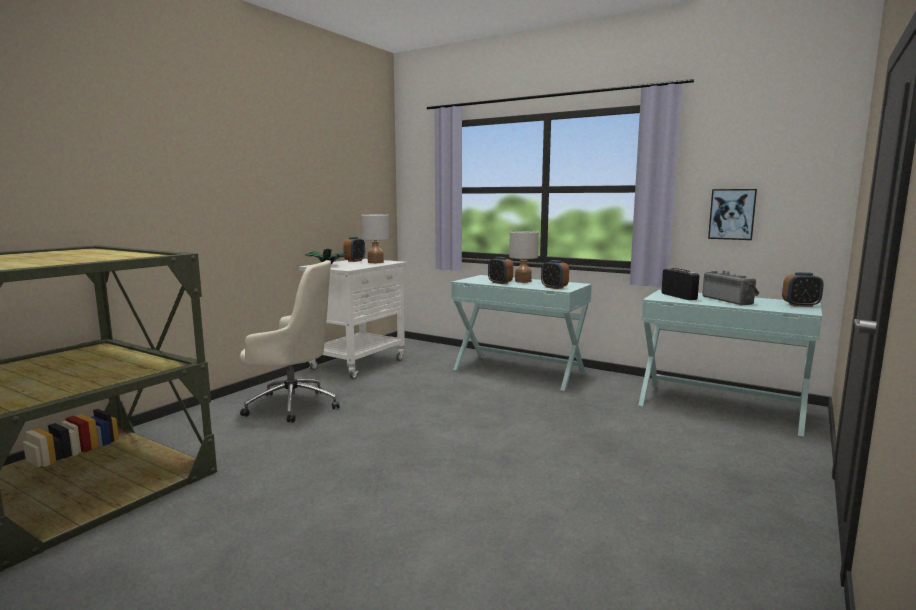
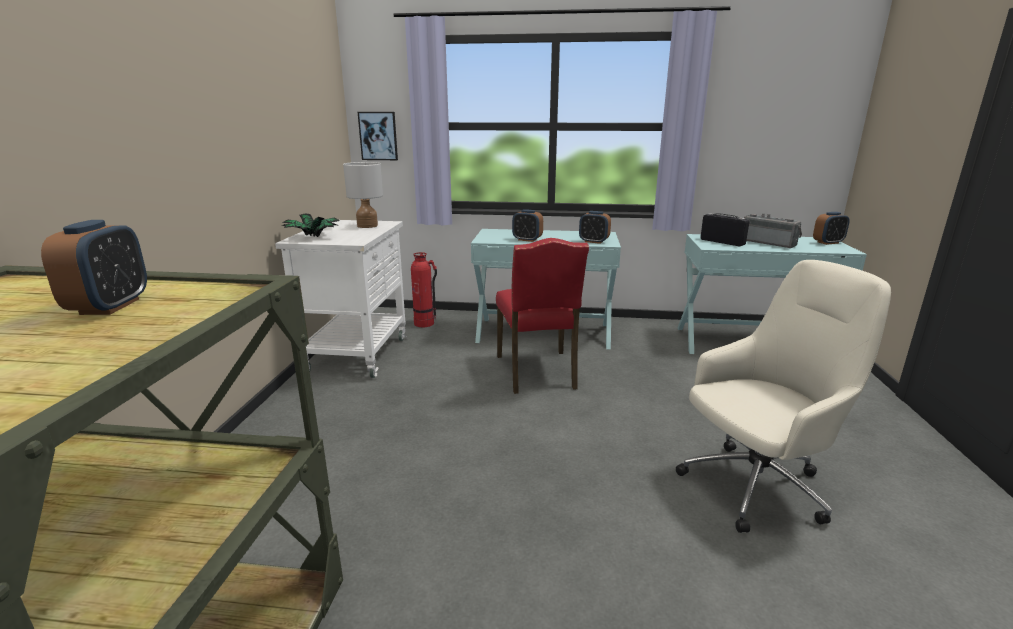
camera: 25 degrees left, 10 degrees up
beige office chair [240,260,340,423] -> beige office chair moved to [676,260,891,533]
alarm clock [343,237,365,262] -> alarm clock moved to [41,220,147,315]
grey table lamp [509,231,539,283] -> none
picture [708,189,757,240] -> picture moved to [358,112,398,160]
none -> fire extinguisher [411,252,437,327]
none -> red chair [496,238,589,394]

